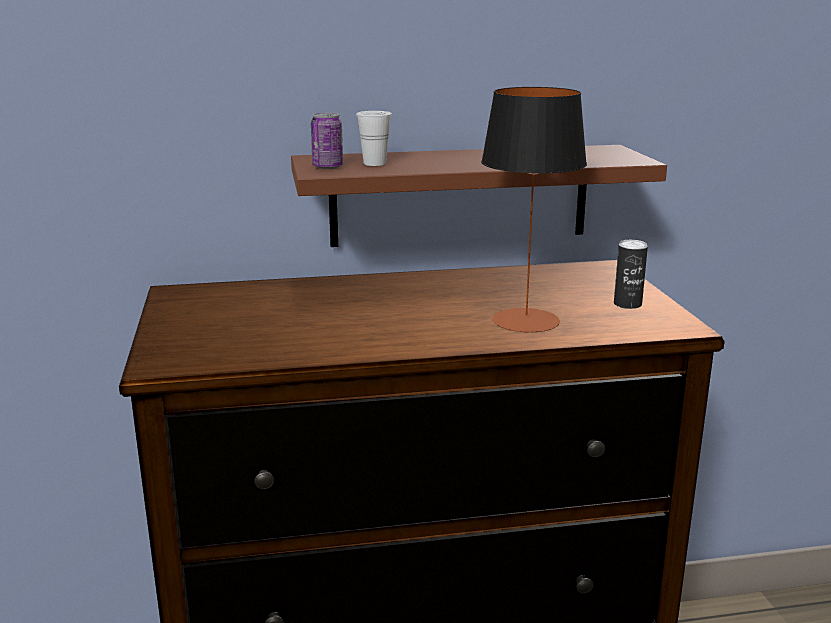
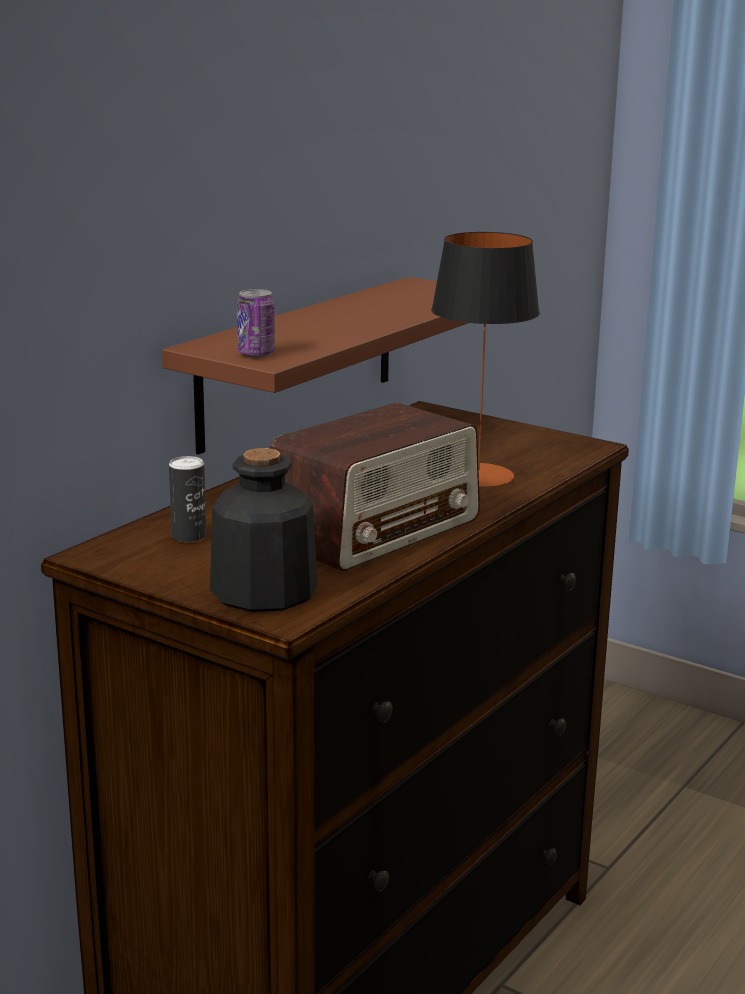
camera: 45 degrees left, 0 degrees up
white cup [356,111,392,166] -> none
can [614,240,648,309] -> can moved to [169,456,206,542]
none -> bottle [210,448,318,612]
none -> radio [269,403,480,571]

